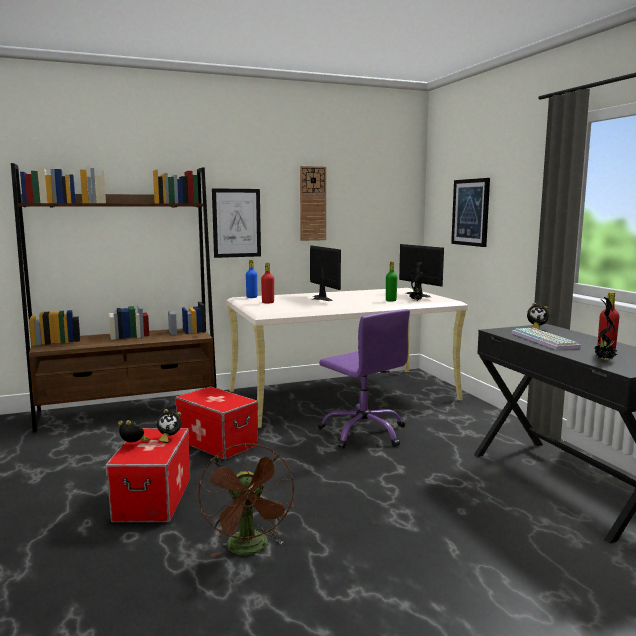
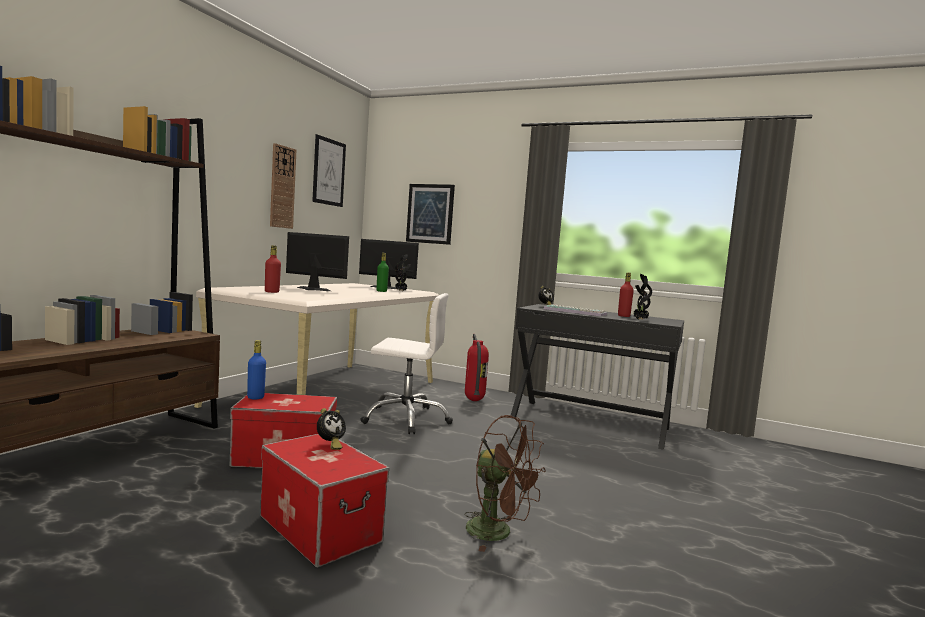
camera: 45 degrees left, 5 degrees down
alarm clock [118,420,149,442] -> none
picture [212,188,261,258] -> picture moved to [312,134,346,207]
blue bottle [246,260,257,298] -> blue bottle moved to [247,340,266,399]
purple office chair [318,309,410,448] -> white office chair [360,293,453,434]
none -> fire extinguisher [465,334,489,401]

